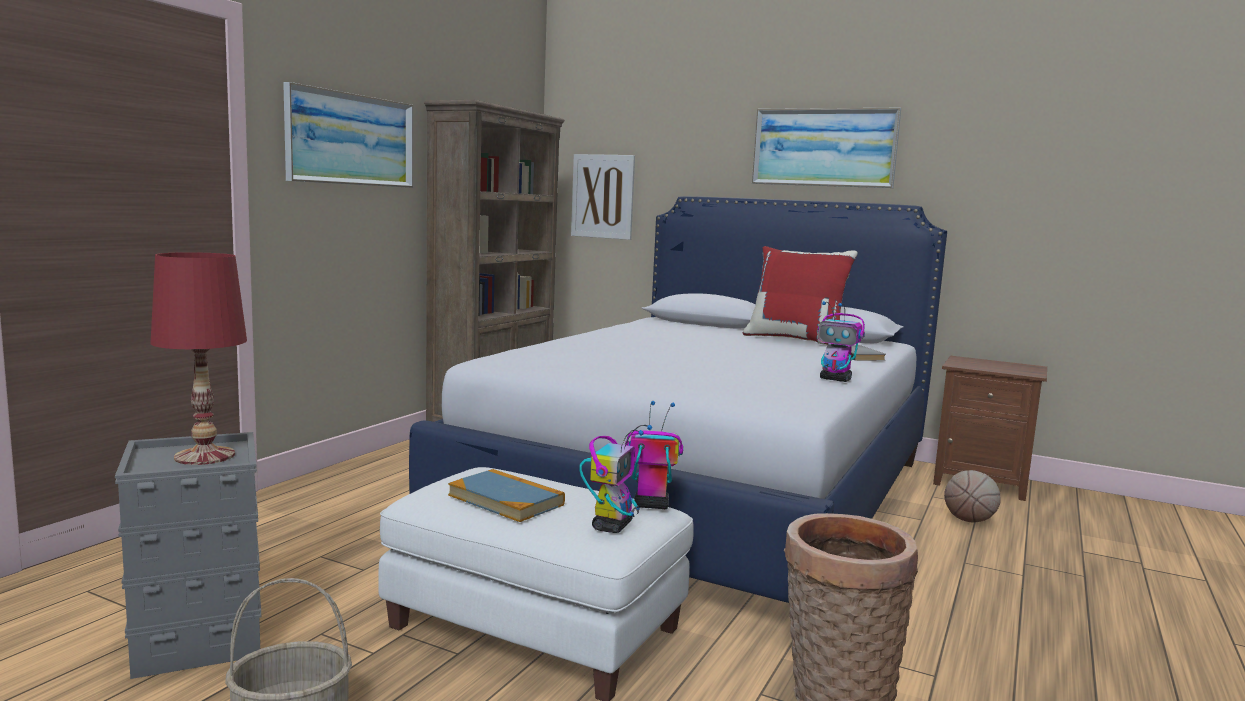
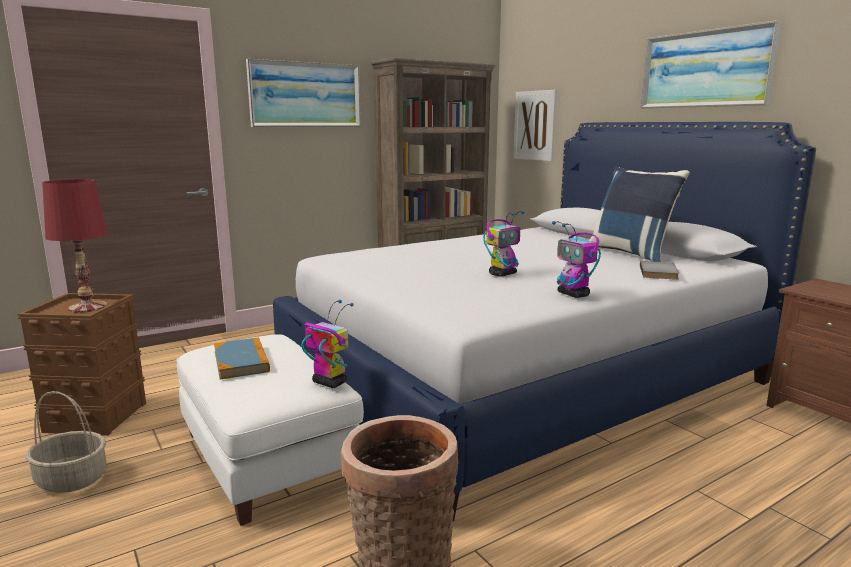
camera: 30 degrees right, 5 degrees up
grey storage box [115,432,261,679] -> brown storage box [17,293,146,436]
toy robot [579,425,652,533] -> toy robot moved to [483,211,524,277]
red pillow [743,246,858,345] -> blue pillow [589,166,690,262]
basketball [944,470,1001,522] -> none

